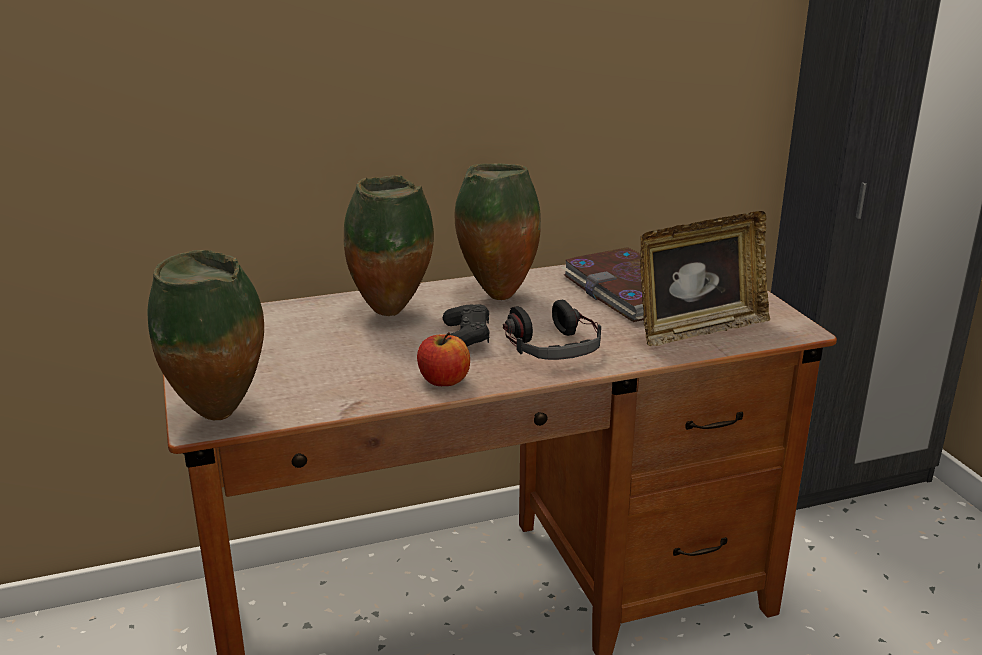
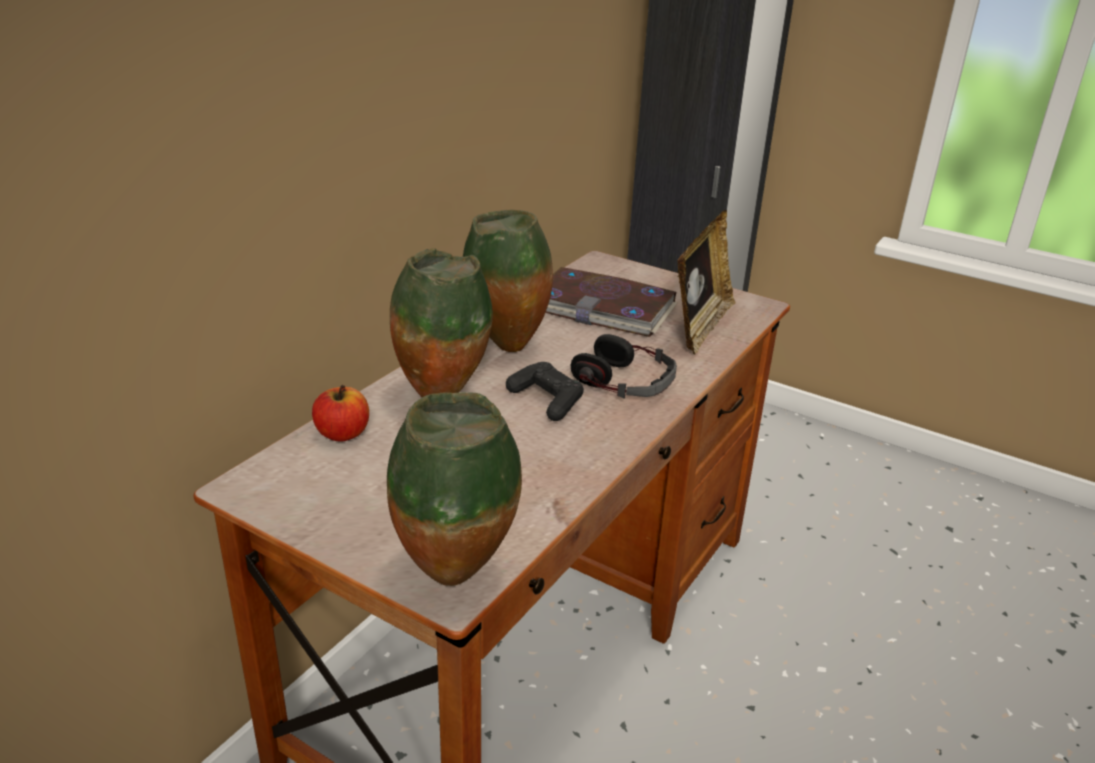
camera: 40 degrees left, 5 degrees up
apple [417,332,470,386] -> apple moved to [312,385,369,441]

